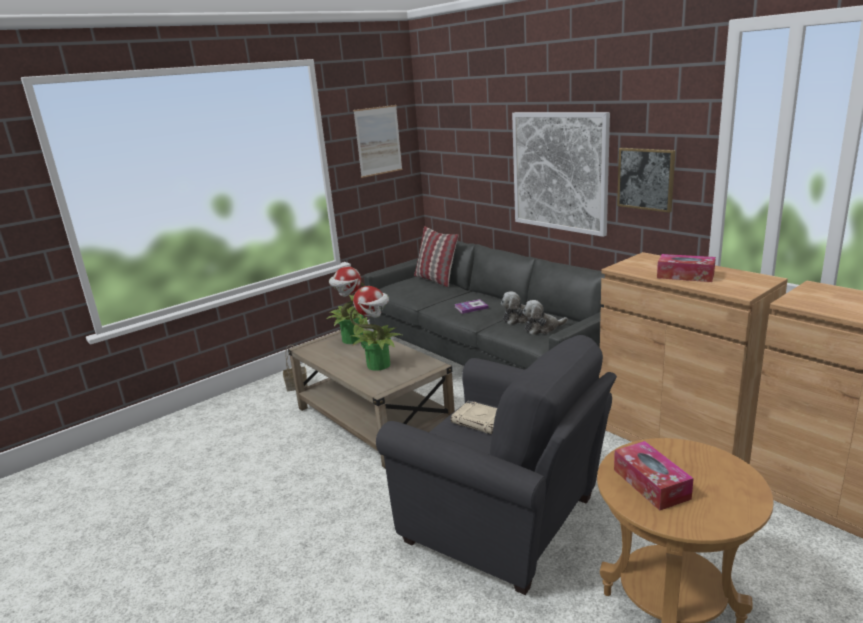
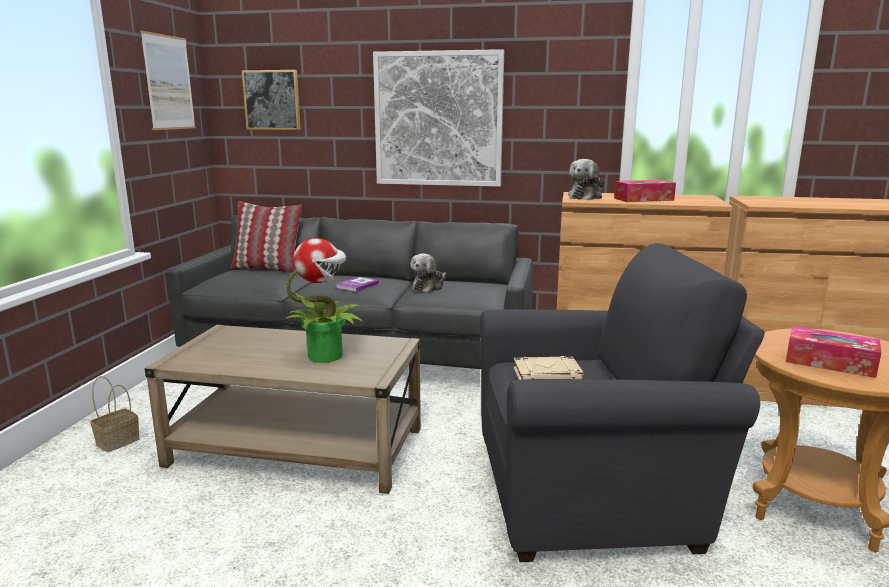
camera: 40 degrees left, 5 degrees down
potted plant [325,266,365,344] -> none
plush toy [523,300,568,335] -> plush toy moved to [568,159,605,200]
picture [617,148,676,213] -> picture moved to [242,70,301,130]

